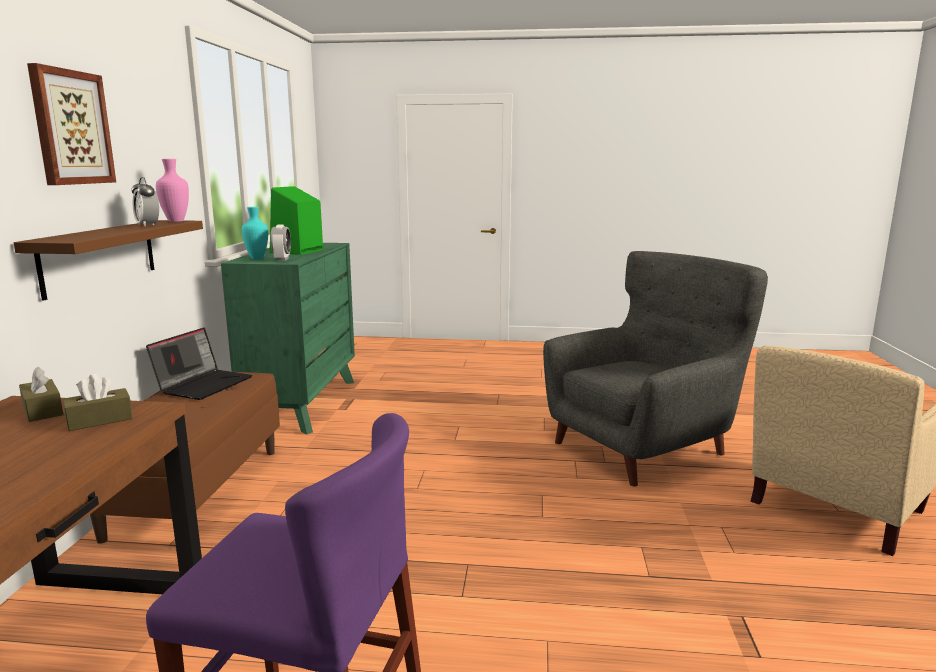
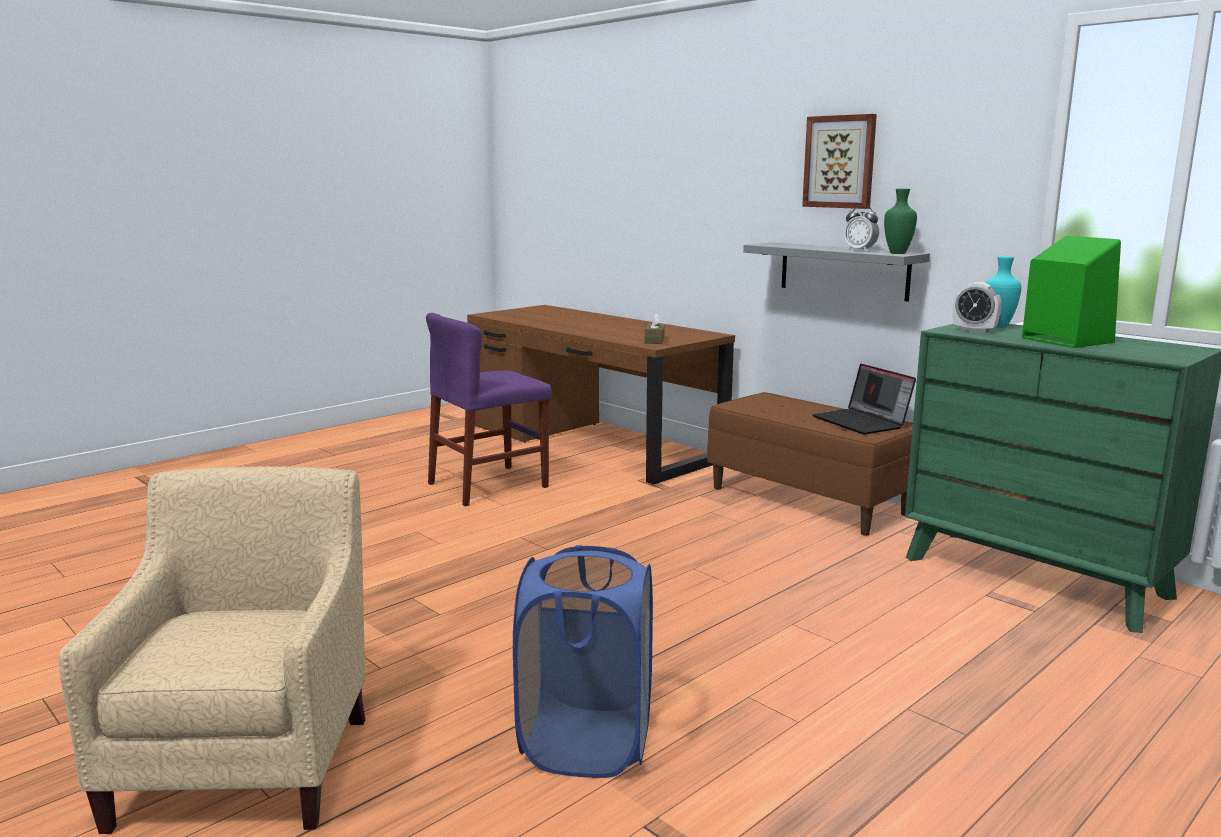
camera: 130 degrees right, 0 degrees up
brown shelf [14,220,203,301] -> grey shelf [743,242,930,302]
brown tissue box [19,366,63,422] -> none
alarm clock [132,177,159,227] -> alarm clock turned 135 degrees counterclockwise [844,205,879,251]
pink vase [156,159,189,222] -> green vase [884,189,917,254]
grey armchair [543,251,768,487] -> blue laundry basket [513,545,653,778]

